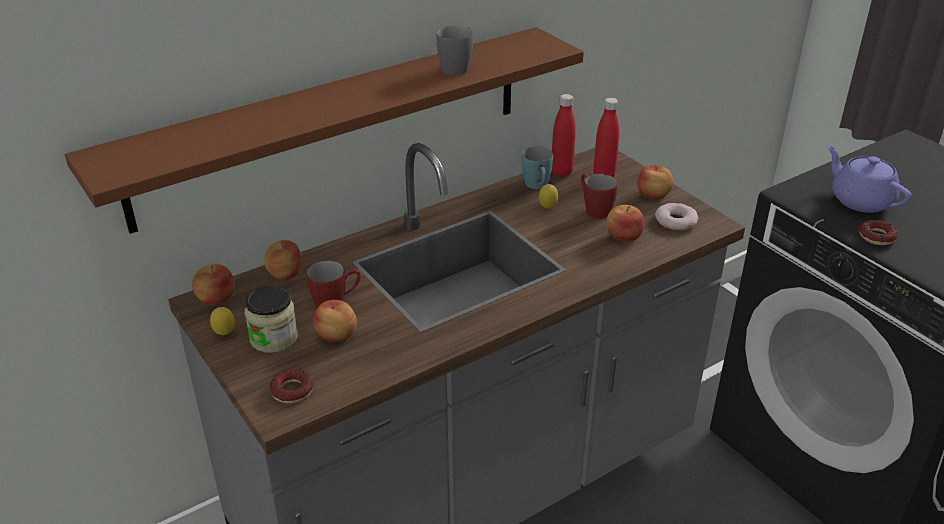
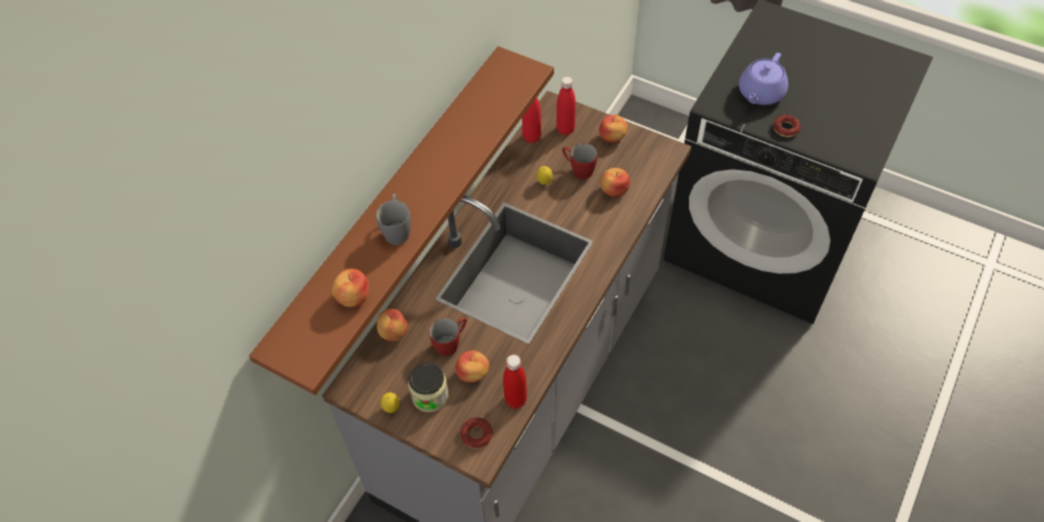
camera: 25 degrees left, 20 degrees up
apple [192,264,235,305] -> apple moved to [332,269,369,307]
grey mug [437,25,473,75] -> grey mug moved to [376,194,411,245]
blue mug [522,146,553,189] -> none
donut [655,203,699,230] -> none
purple teapot [827,146,912,213] -> purple teapot turned 90 degrees counterclockwise [739,53,788,105]
none -> red bottle [503,355,527,409]

